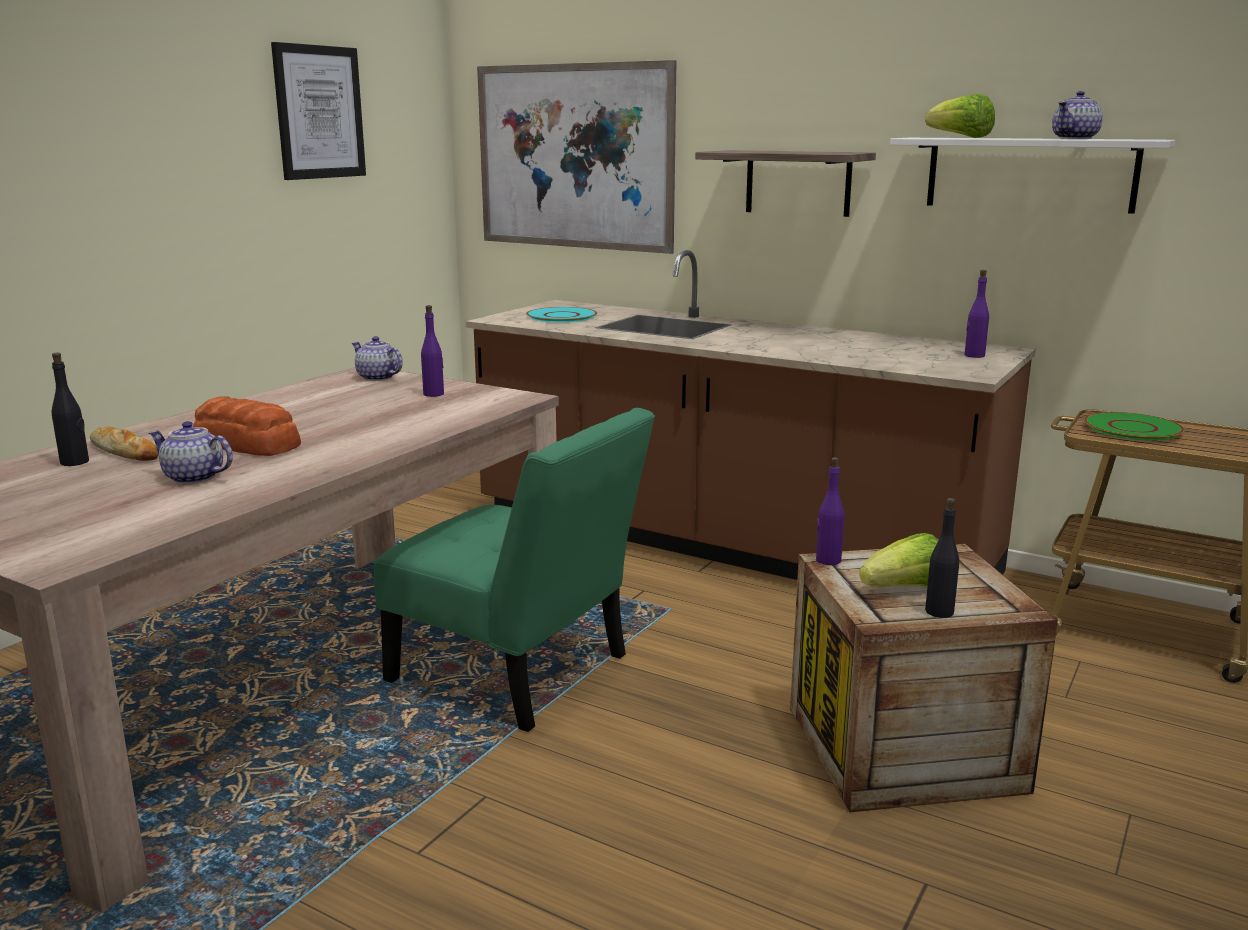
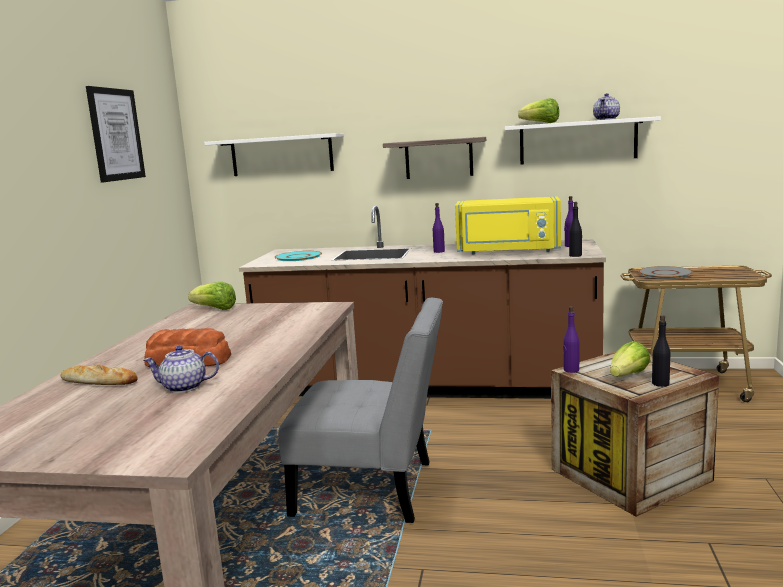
camera: 20 degrees left, 5 degrees down
black bottle [52,353,89,466] -> black bottle moved to [569,202,582,257]
teapot [352,336,403,381] -> lettuce [188,282,236,310]
green chair [374,408,655,732] -> grey chair [278,298,443,523]
purple bottle [421,305,444,397] -> purple bottle moved to [433,203,445,253]
picture [477,60,676,254] -> white shelf [204,133,344,176]
green plate [1084,412,1184,441] -> grey plate [638,266,693,279]
none -> yellow microwave [455,196,561,255]

